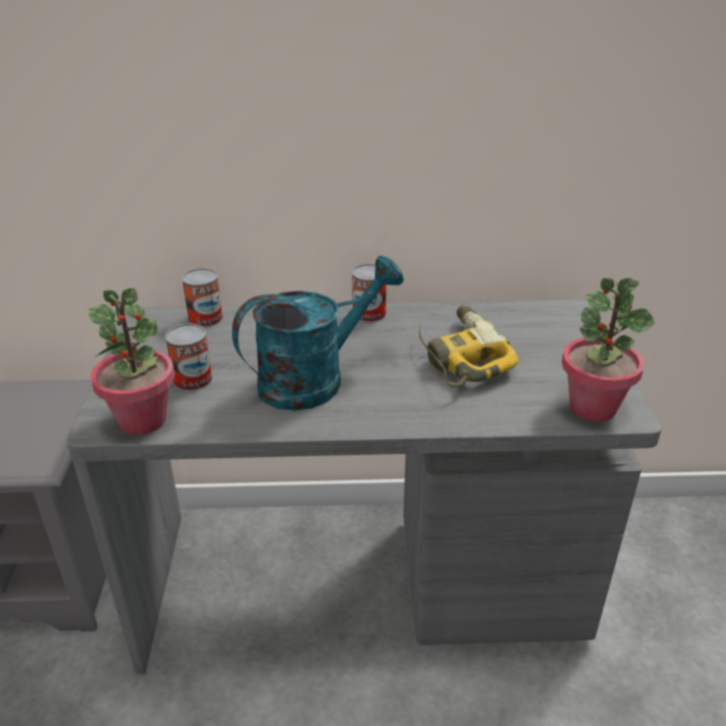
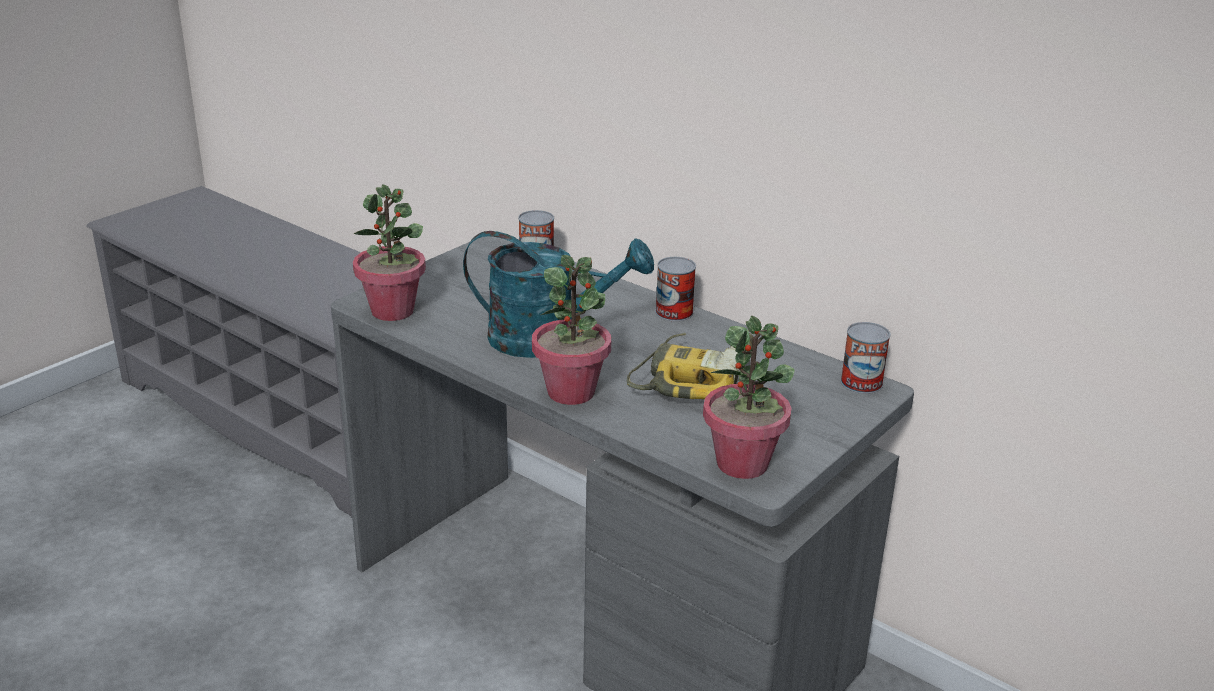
camera: 40 degrees right, 5 degrees down
can [165,324,213,391] -> can moved to [840,322,891,394]
none -> potted plant [532,255,611,405]

